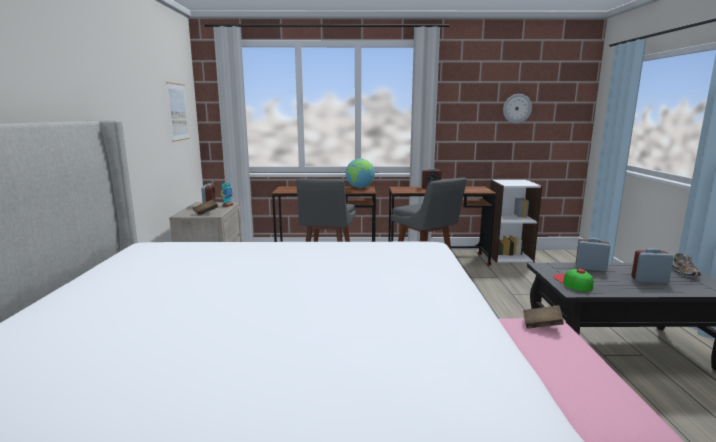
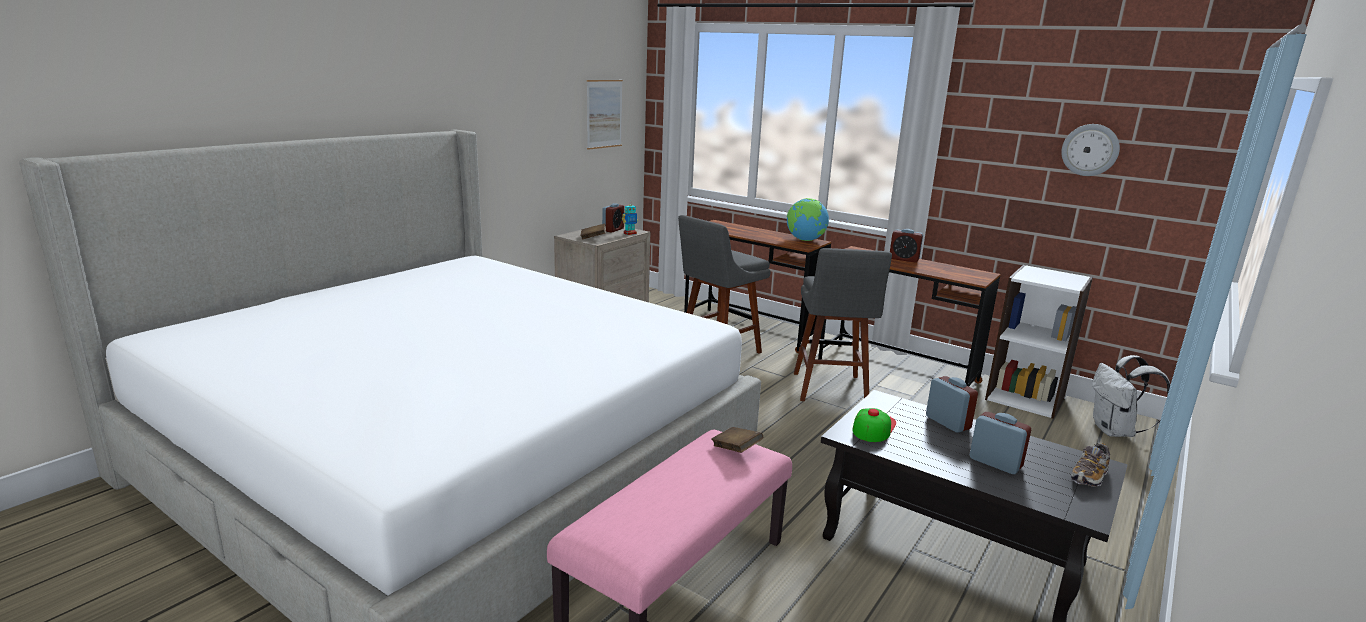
camera: 35 degrees right, 5 degrees up
none -> white backpack [1092,355,1170,437]

